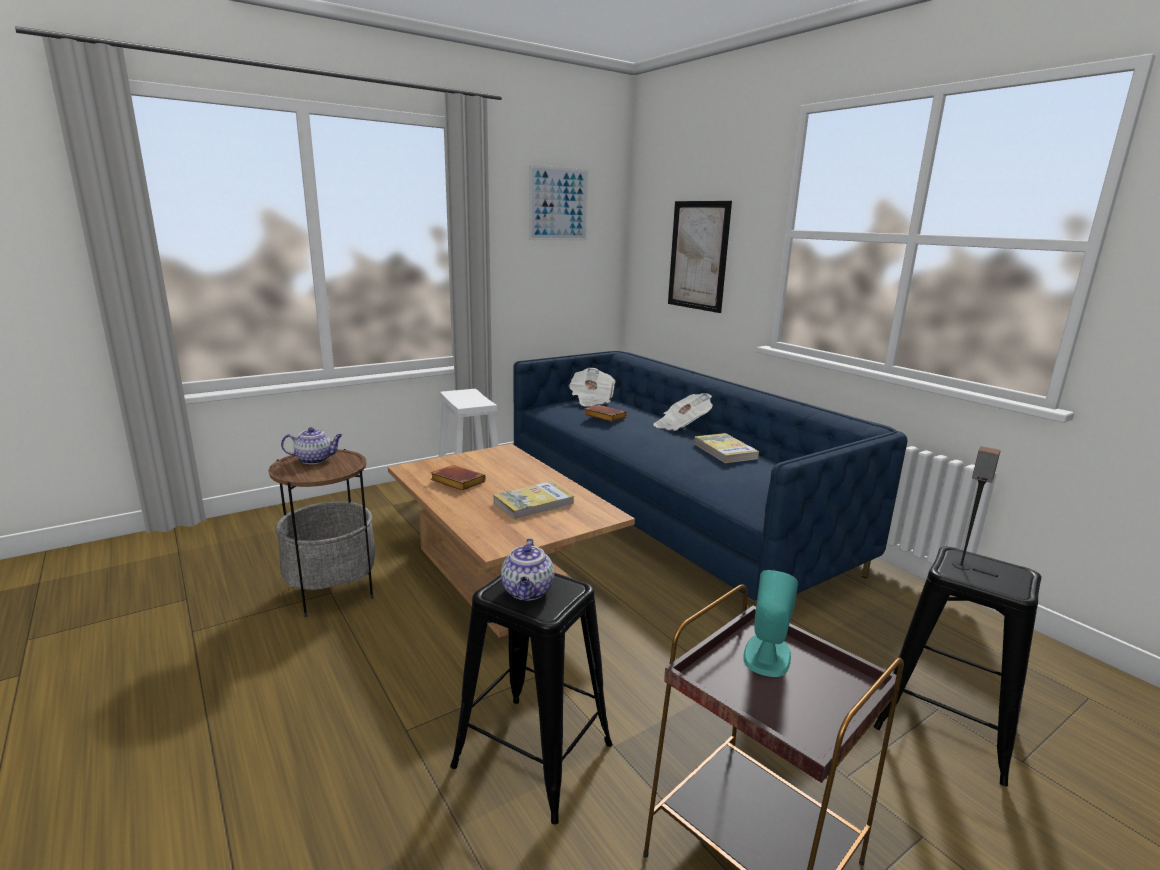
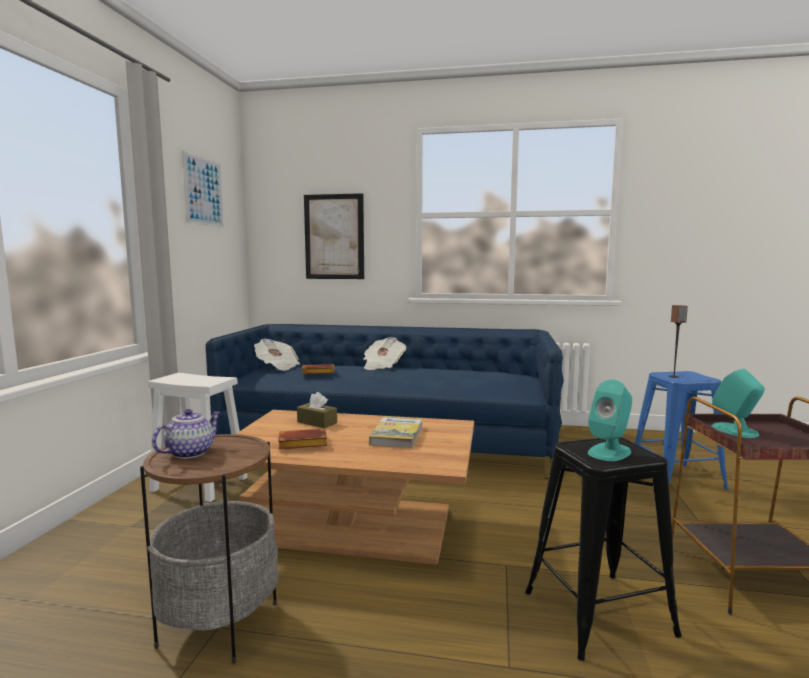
camera: 45 degrees left, 10 degrees down
teapot [501,538,554,600] -> turquoise speaker [588,379,632,461]
book [694,433,759,463] -> none
black stool [873,547,1041,786] -> blue stool [635,371,729,490]
none -> brown tissue box [297,392,337,428]

